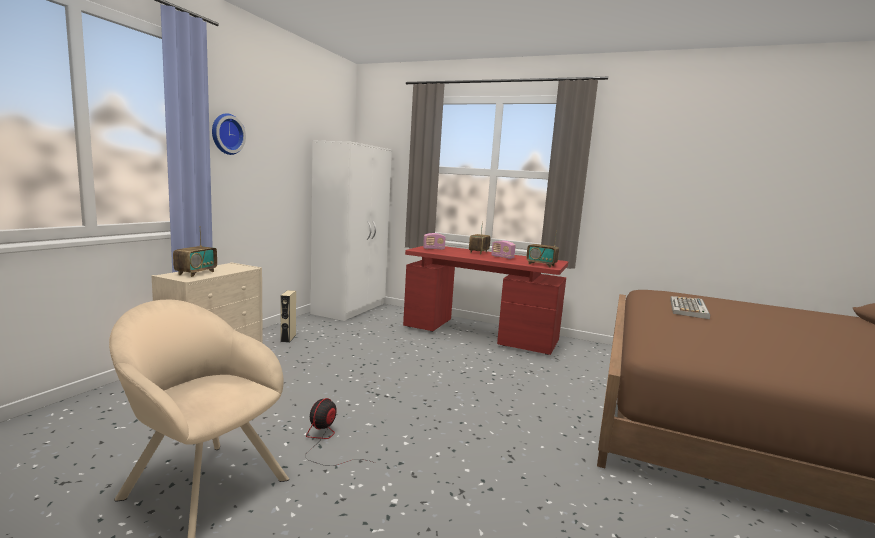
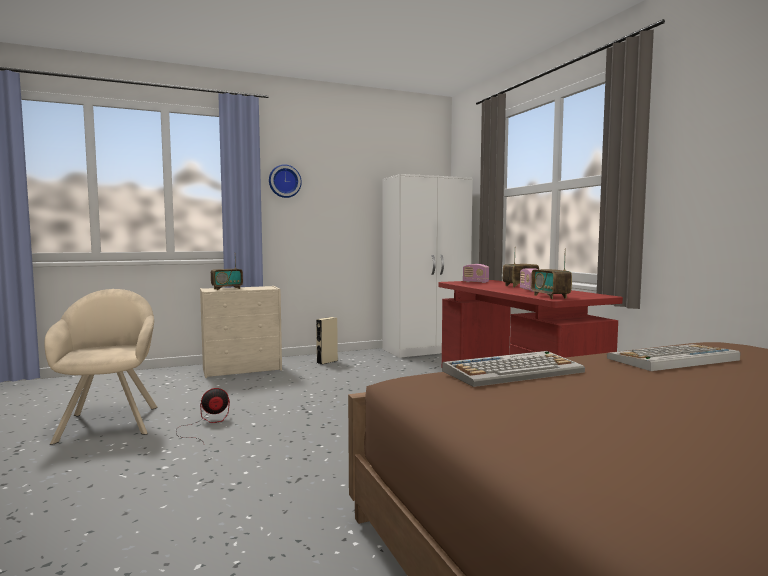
camera: 45 degrees right, 5 degrees down
none -> keyboard [442,351,585,387]

